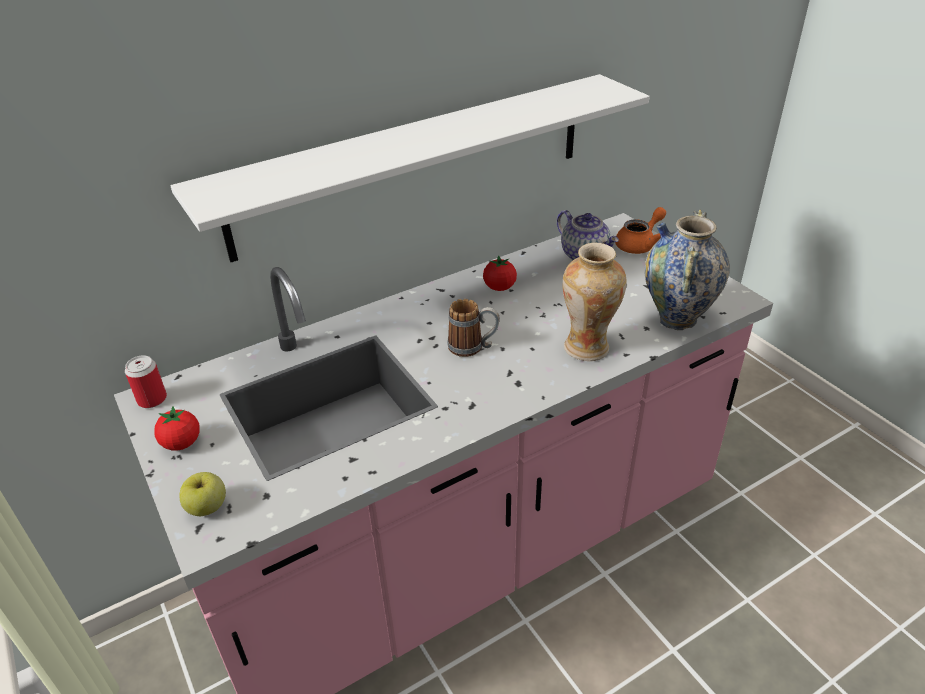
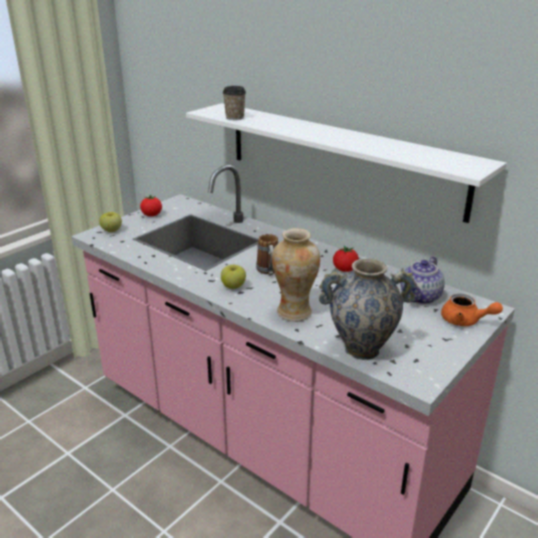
camera: 70 degrees right, 10 degrees down
can [125,355,167,408] -> none
none -> apple [221,265,246,289]
none -> cup [223,86,246,120]

